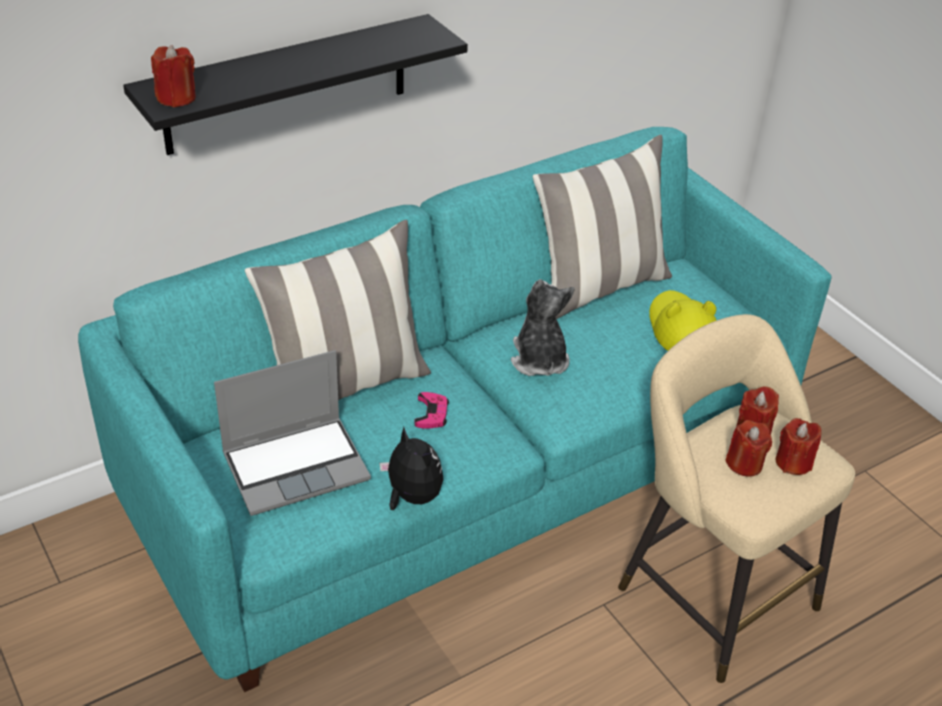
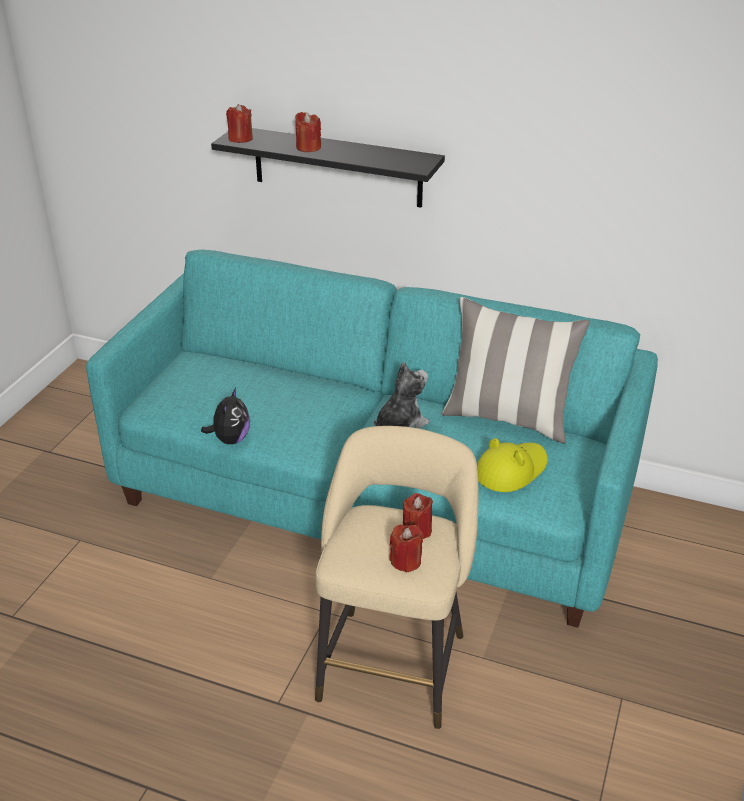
camera: 55 degrees right, 5 degrees down
laptop [214,350,371,516] -> none
pillow [245,220,431,400] -> none
pink game controller [415,392,449,429] -> none
red candle [725,420,772,477] -> red candle moved to [295,112,321,152]

